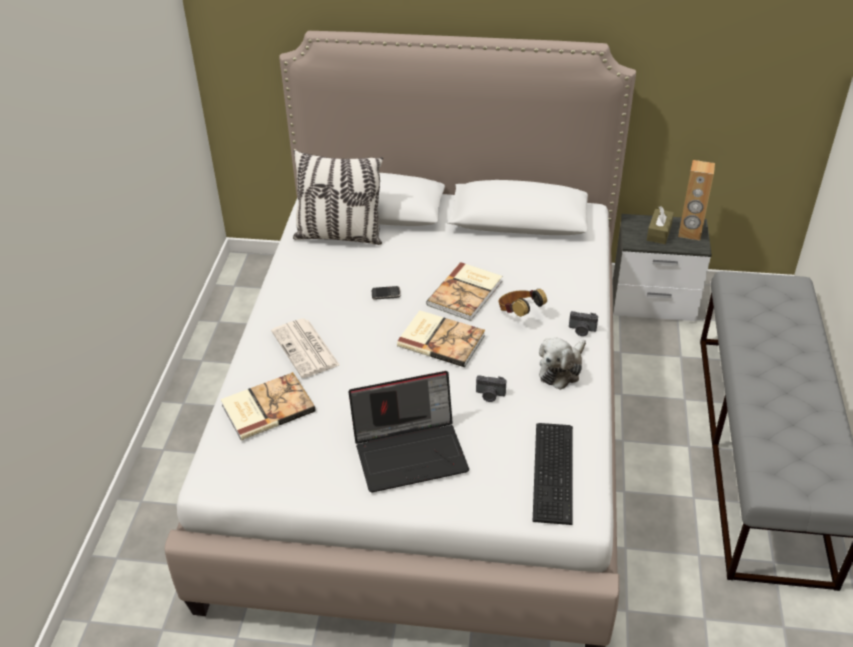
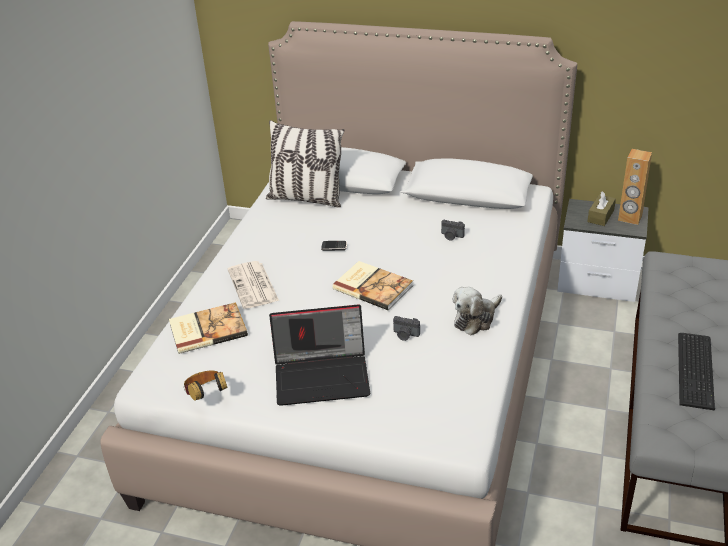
camera: 10 degrees right, 5 degrees down
book [426,262,502,321] -> none
headphones [498,288,547,317] -> headphones moved to [184,371,228,401]
keyboard [533,423,573,525] -> keyboard moved to [678,333,715,411]
camera [569,311,598,336] -> camera moved to [441,220,465,241]

